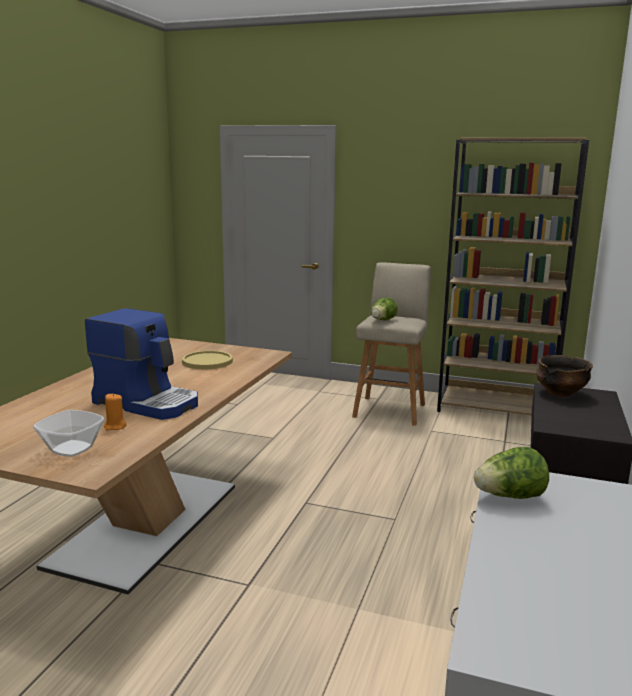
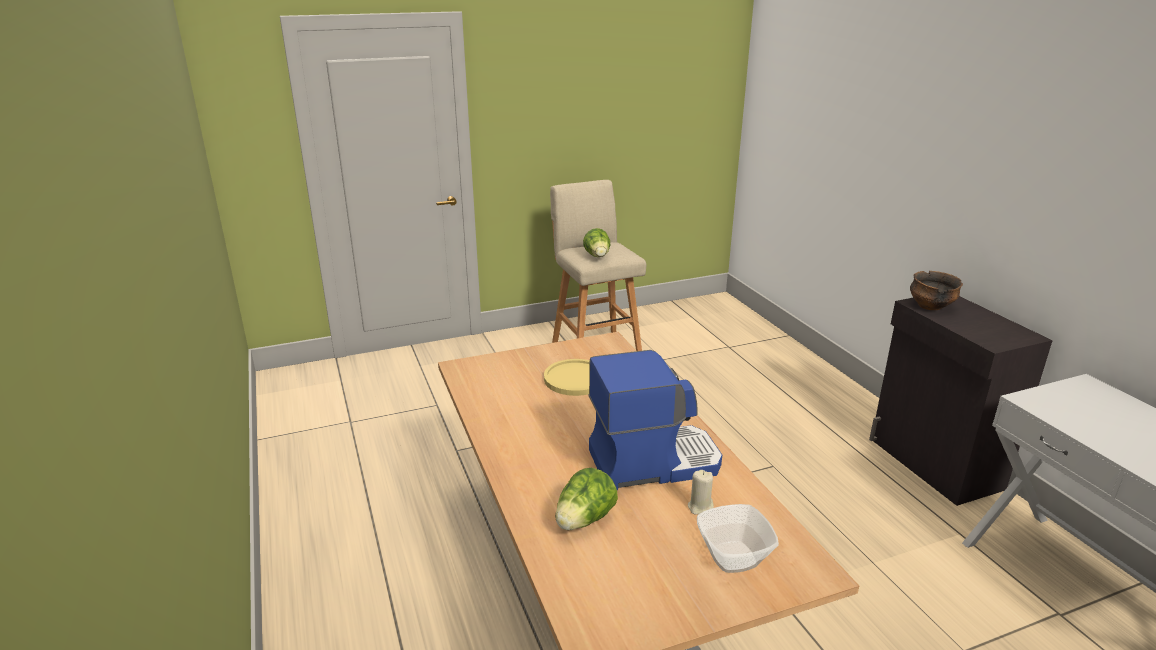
camera: 40 degrees left, 10 degrees up
orange candle [104,394,127,431] -> beige candle [688,470,714,515]
brown bookcase [437,138,589,415] -> none
lettuce [474,447,549,499] -> lettuce moved to [555,468,618,530]

